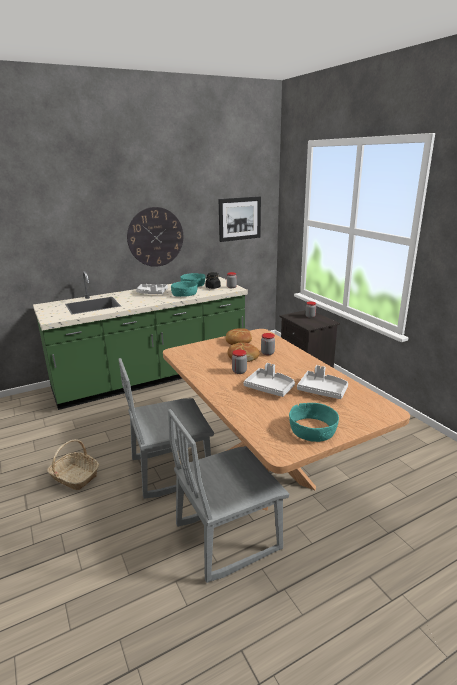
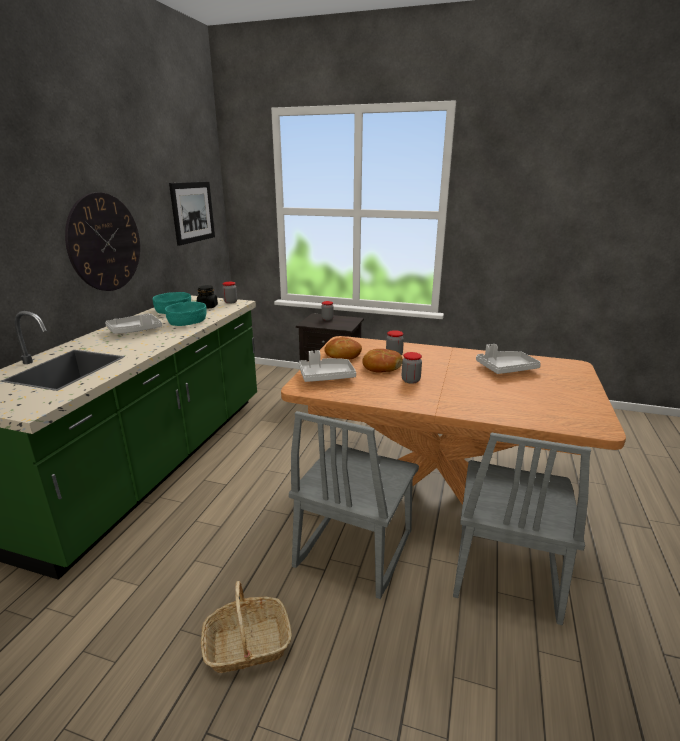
camera: 45 degrees left, 0 degrees up
grey tray [244,363,295,397] -> grey tray moved to [299,350,356,382]
turquoise bowl [289,403,339,442] -> none

